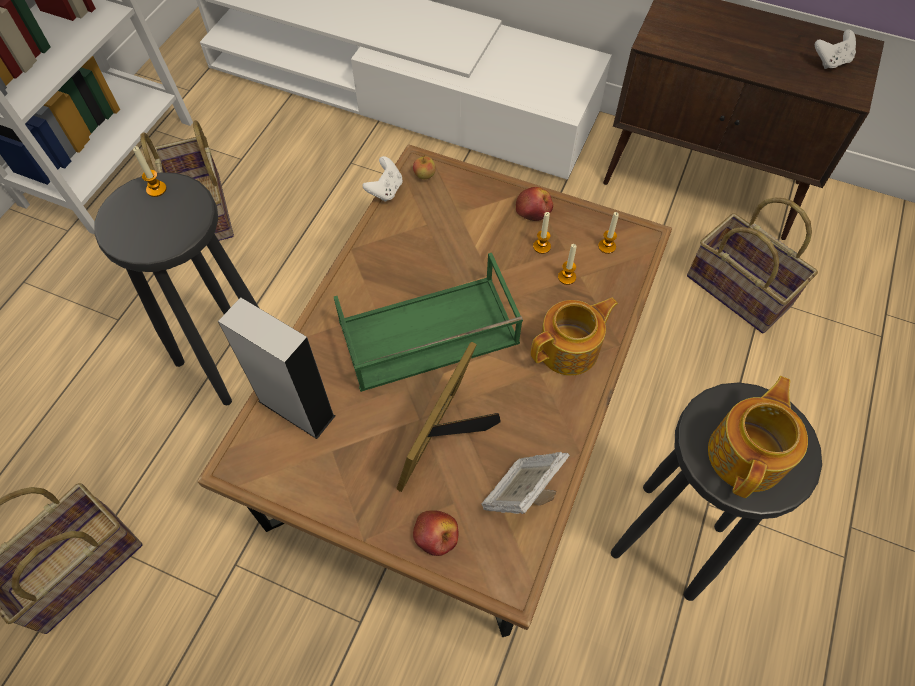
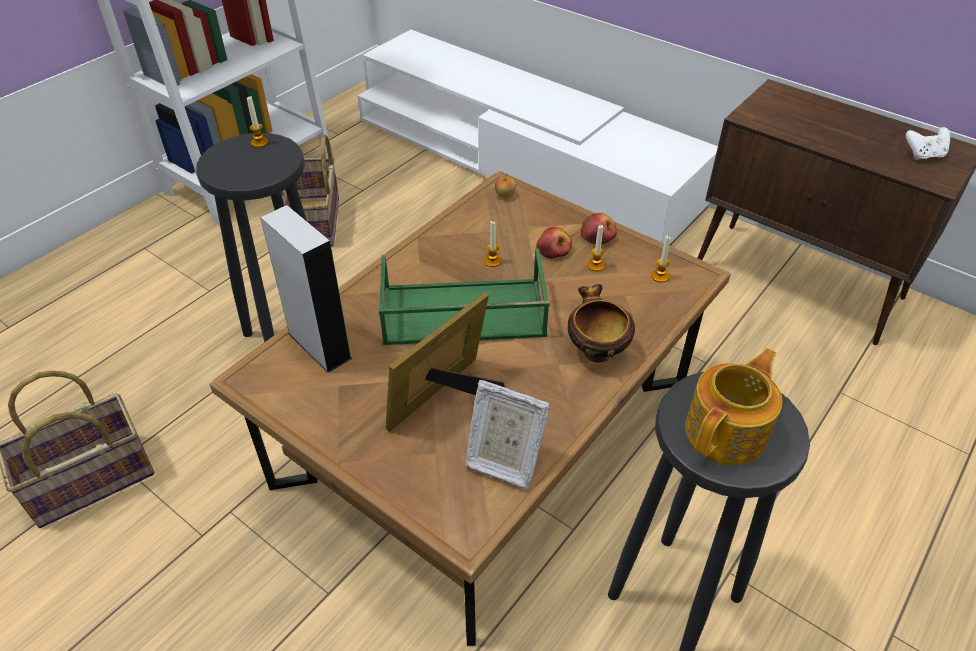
camera: 15 degrees right, 15 degrees down
white game controller [363,156,403,202] -> none
apple [413,511,459,556] -> apple moved to [536,227,572,259]
picture frame [482,452,570,514] -> picture frame turned 120 degrees counterclockwise [466,380,550,489]
teapot [531,298,618,376] -> bowl [568,284,635,362]
candle [558,244,577,285] -> candle moved to [484,221,501,267]
basket [687,198,818,333] -> none

